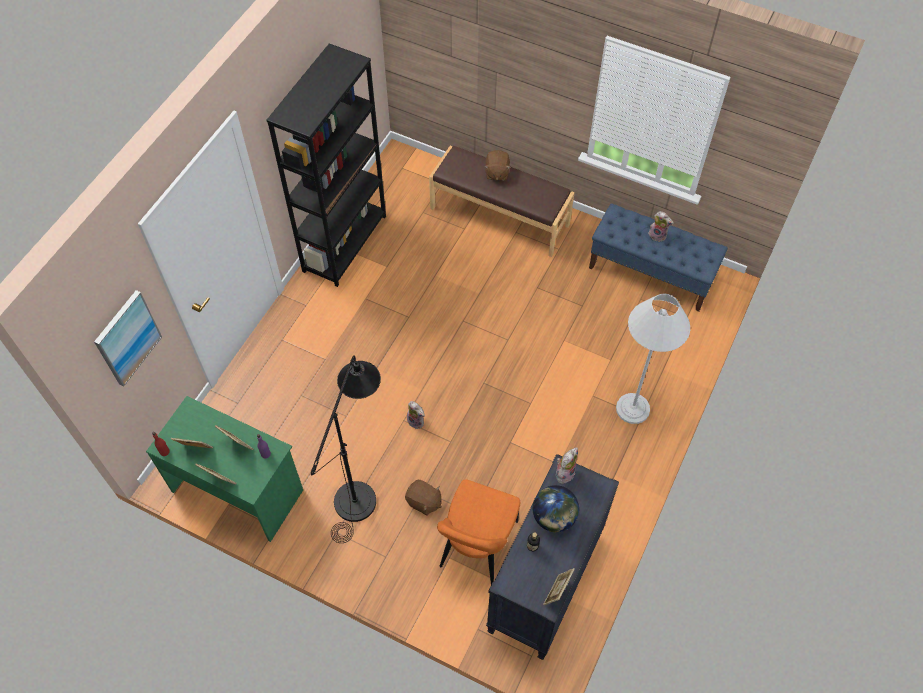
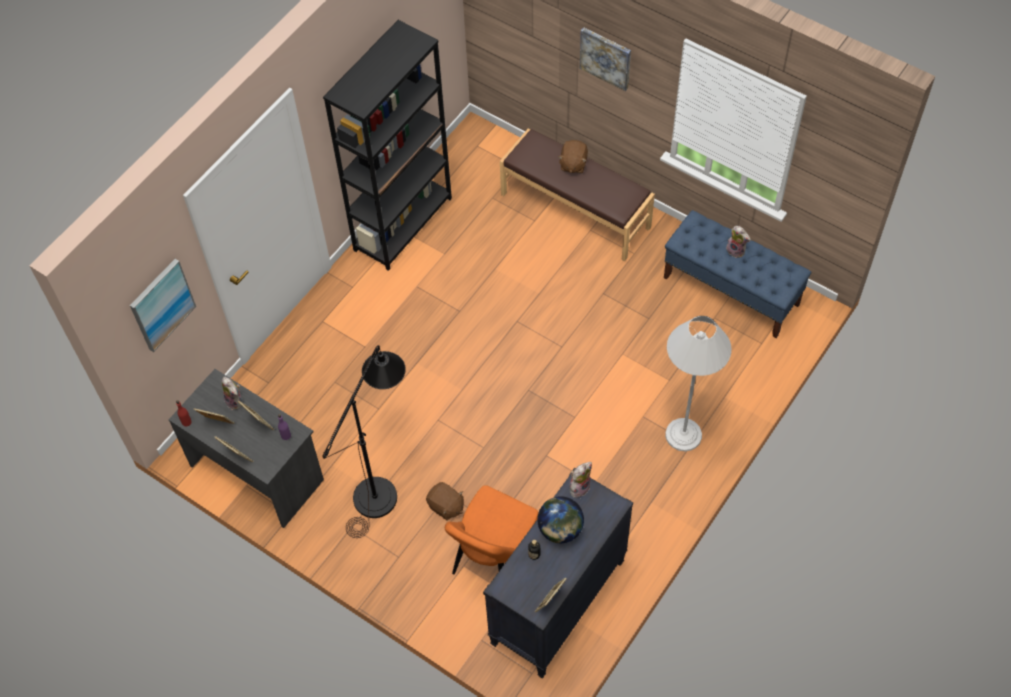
camera: 10 degrees right, 0 degrees up
green desk [146,396,303,542] -> grey desk [169,369,324,528]
plush toy [407,401,425,429] -> plush toy moved to [222,377,242,410]
none -> picture [580,27,631,91]

